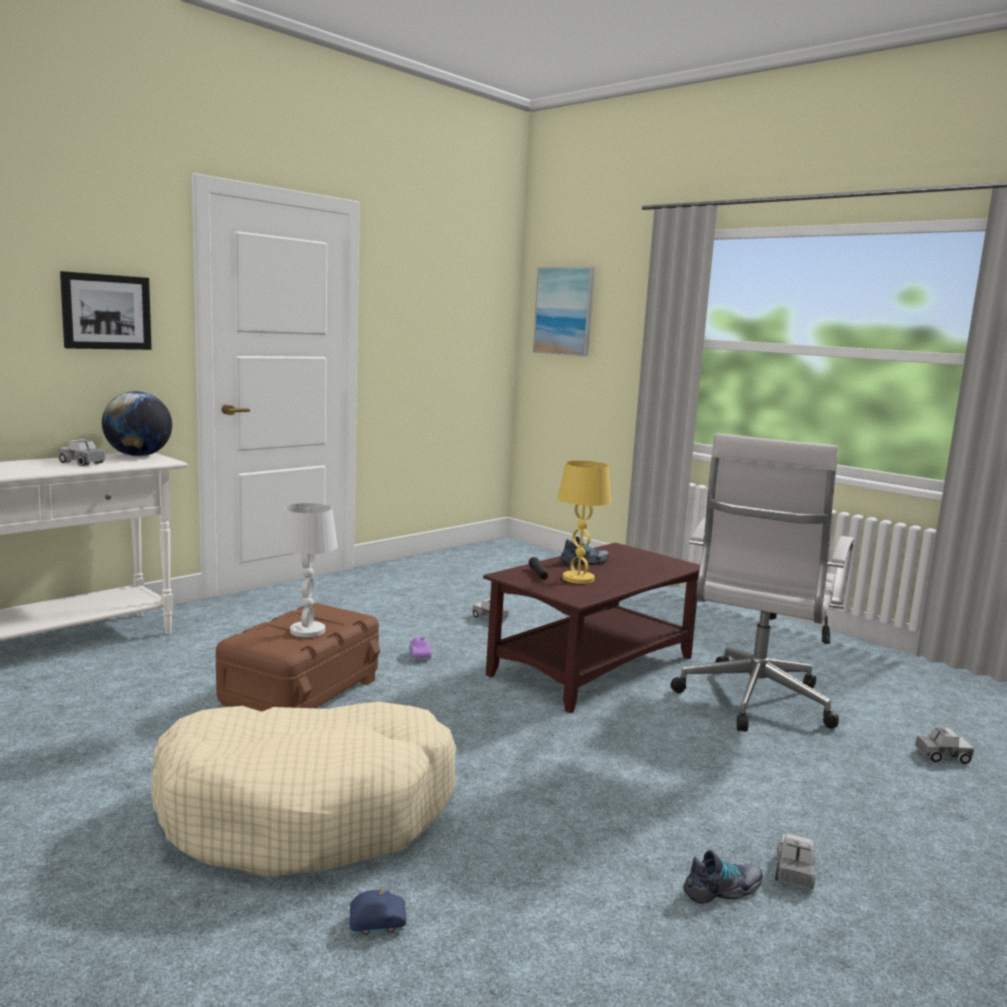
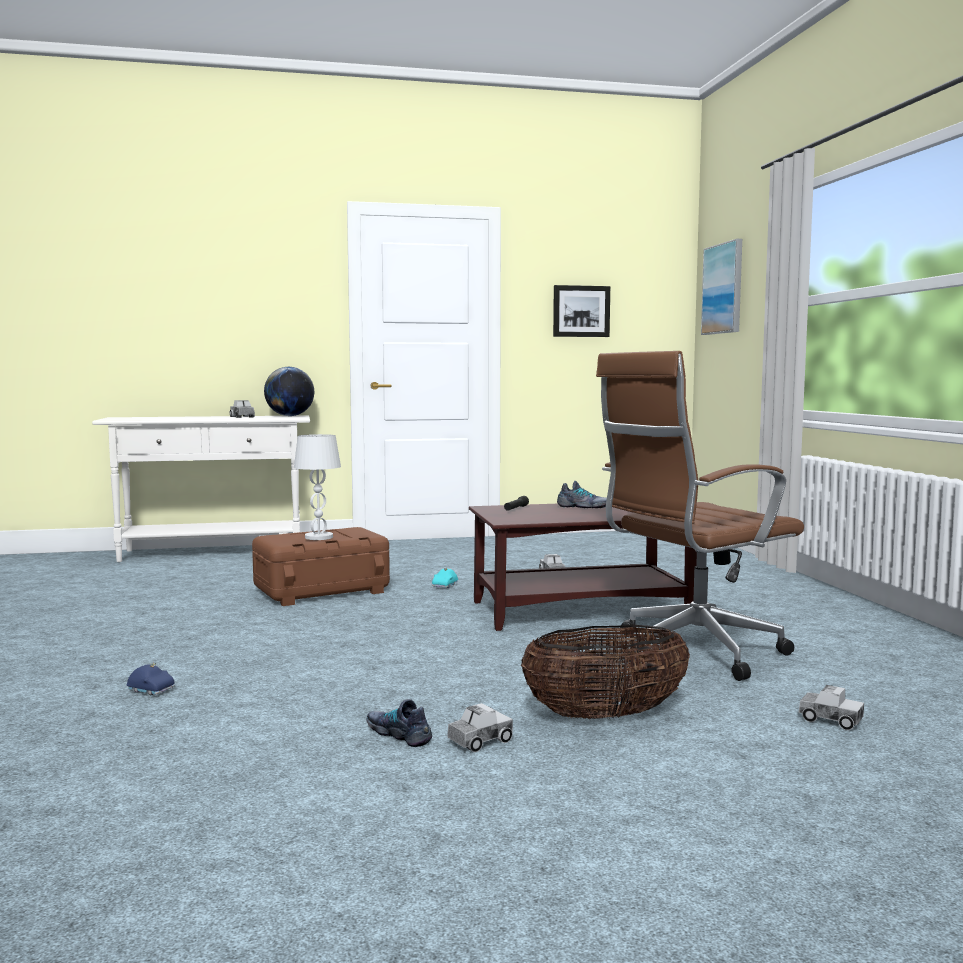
camera: 35 degrees right, 5 degrees down
picture [60,271,152,350] -> picture moved to [553,285,610,337]
beige dog bed [151,702,456,878] -> none
purple toy car [409,637,432,660] -> turquoise toy car [432,567,458,588]
yellow table lamp [558,461,611,584] -> none
white office chair [670,433,854,732] -> brown office chair [596,351,804,681]
shoe [683,850,763,904] -> shoe turned 150 degrees counterclockwise [366,699,432,747]
none -> basket [521,624,690,719]

